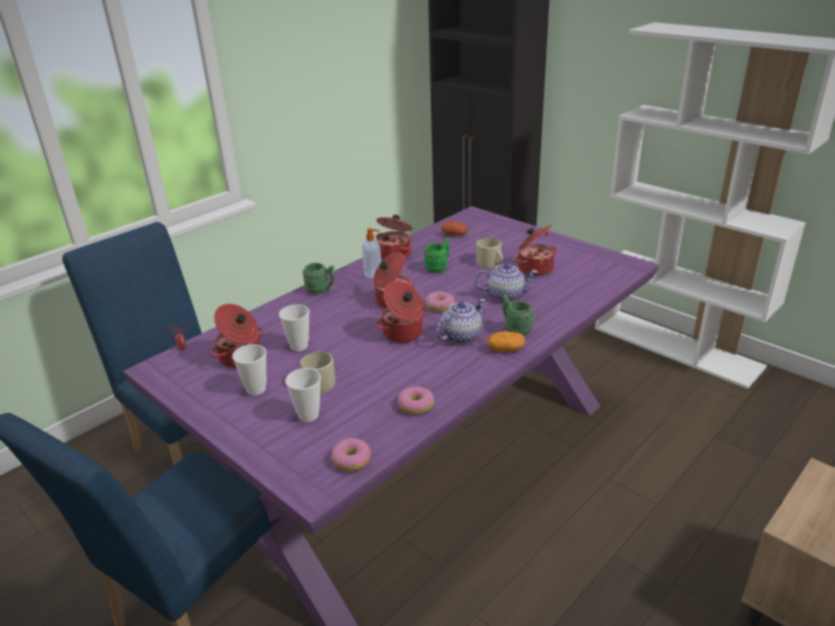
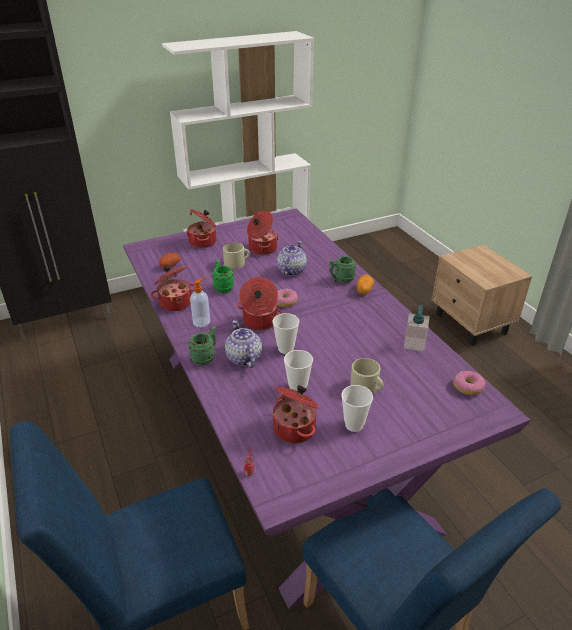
camera: 70 degrees left, 5 degrees up
cup [285,368,321,422] -> cup moved to [272,313,299,354]
cooking pot [375,280,428,343] -> cooking pot moved to [186,209,216,248]
donut [398,386,435,415] -> soap dispenser [404,305,429,351]
teapot [436,299,486,344] -> teapot moved to [225,320,262,368]

